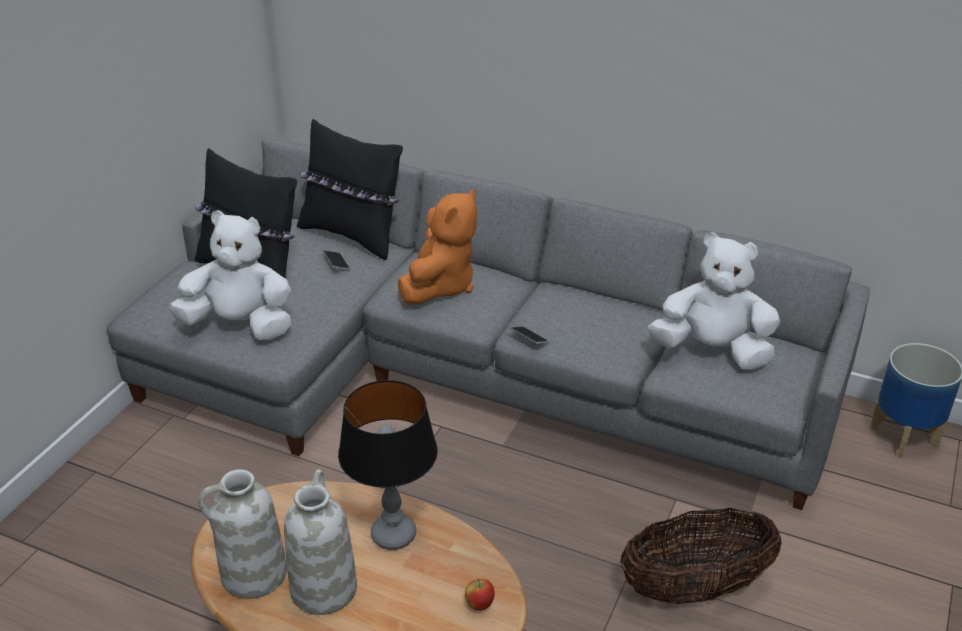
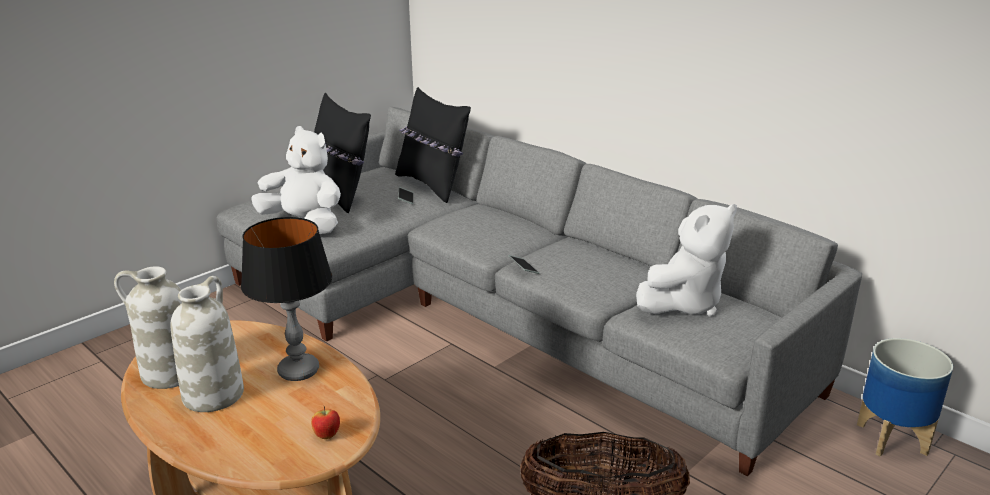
camera: 20 degrees right, 10 degrees down
orange plush toy [398,189,477,305] -> none
white plush toy [648,232,780,370] -> white plush toy turned 105 degrees clockwise [636,204,737,317]

